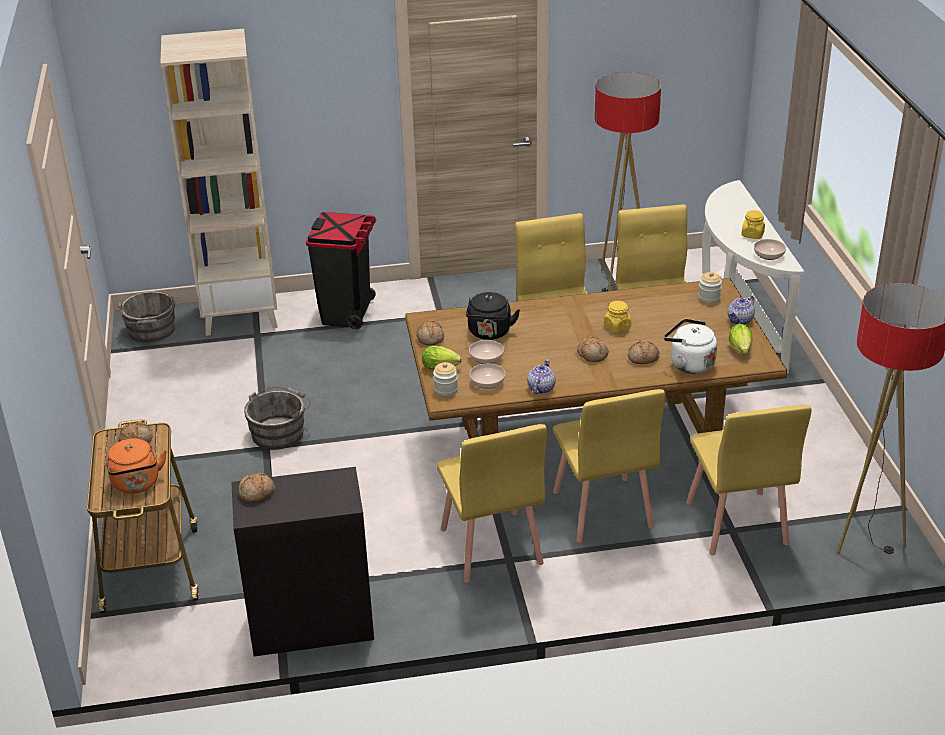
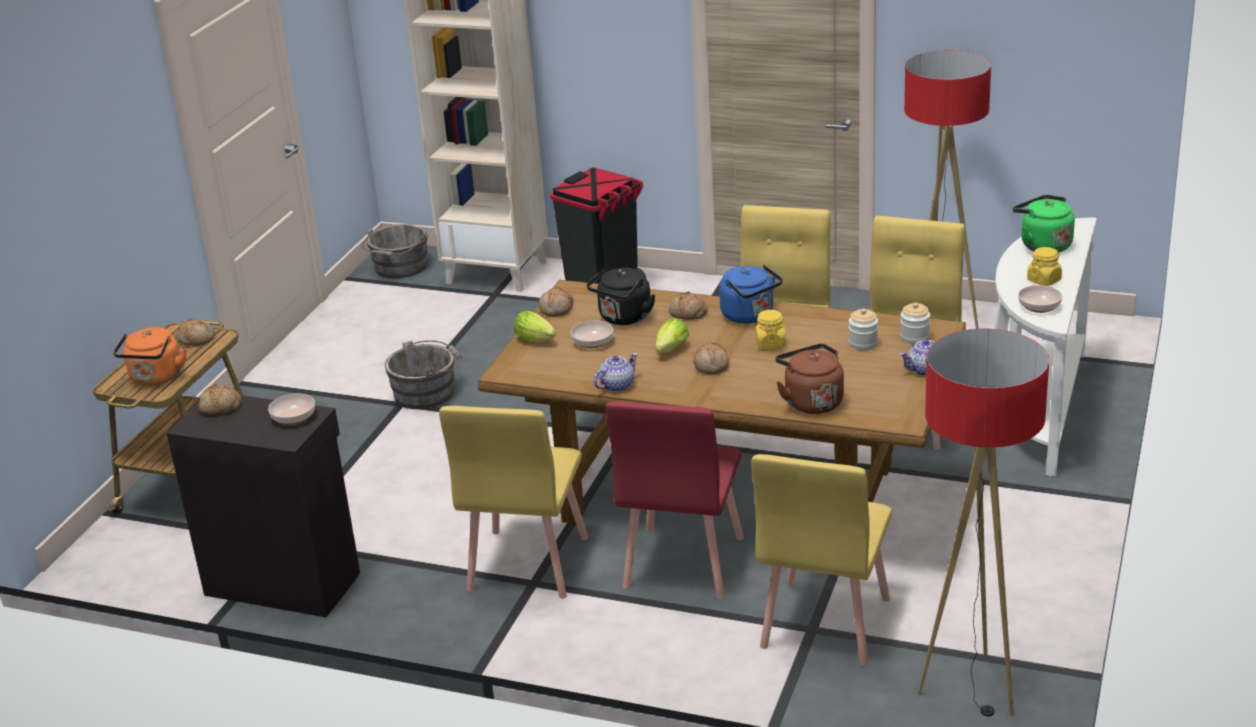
camera: 30 degrees right, 5 degrees down
jar [433,362,458,396] -> jar moved to [849,308,878,350]
bowl [469,363,505,389] -> bowl moved to [268,393,315,425]
yellow chair [552,389,666,543] -> red chair [606,401,744,599]
bread [628,340,659,364] -> bread moved to [669,291,708,320]
white kettle [664,319,717,374] -> brown kettle [775,344,844,414]
lettuce [729,324,752,354] -> lettuce moved to [656,318,689,353]
none -> blue kettle [719,264,783,324]
none -> green kettle [1013,195,1075,253]

